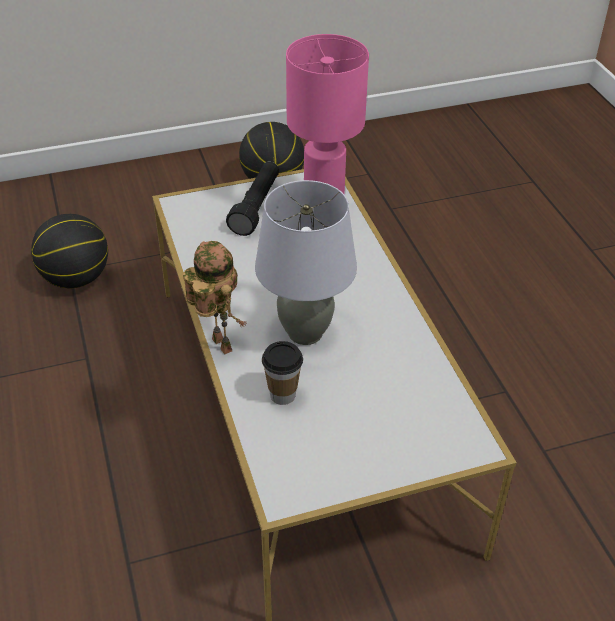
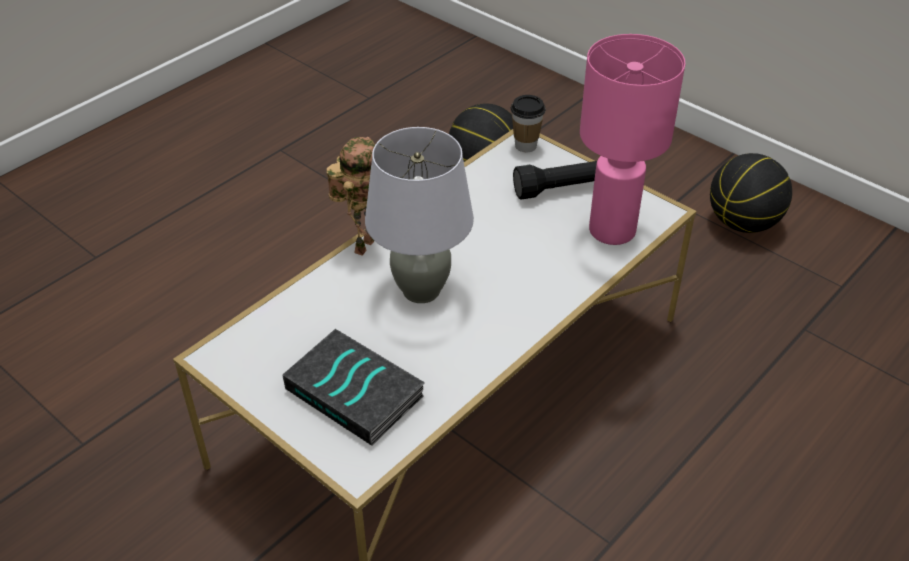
camera: 60 degrees right, 0 degrees up
cup [262,341,303,405] -> cup moved to [511,95,546,152]
none -> book [282,329,425,446]

